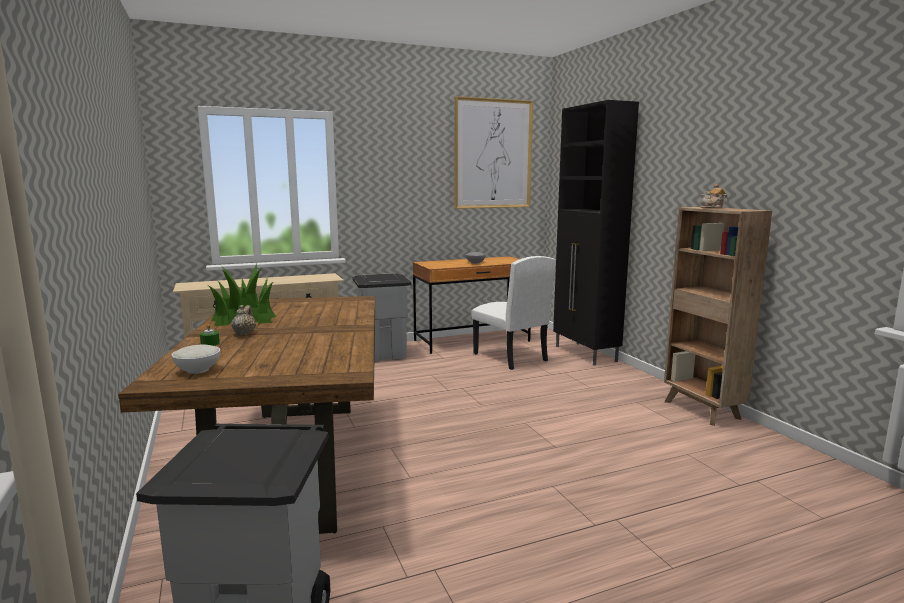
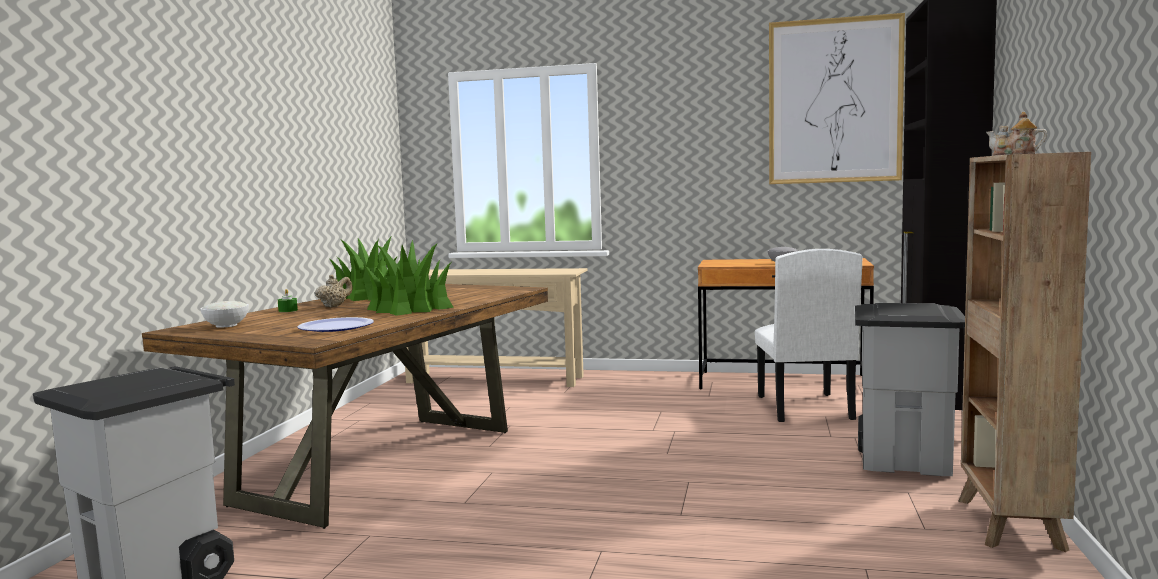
camera: 35 degrees right, 5 degrees down
grey trash can [352,273,412,362] -> grey trash can moved to [855,303,965,476]
none -> plate [298,317,374,332]
none -> potted plant [364,240,454,316]

